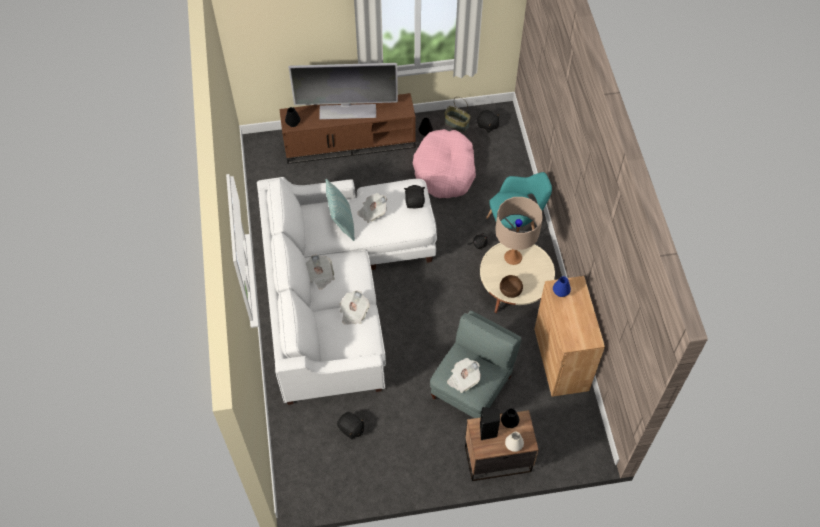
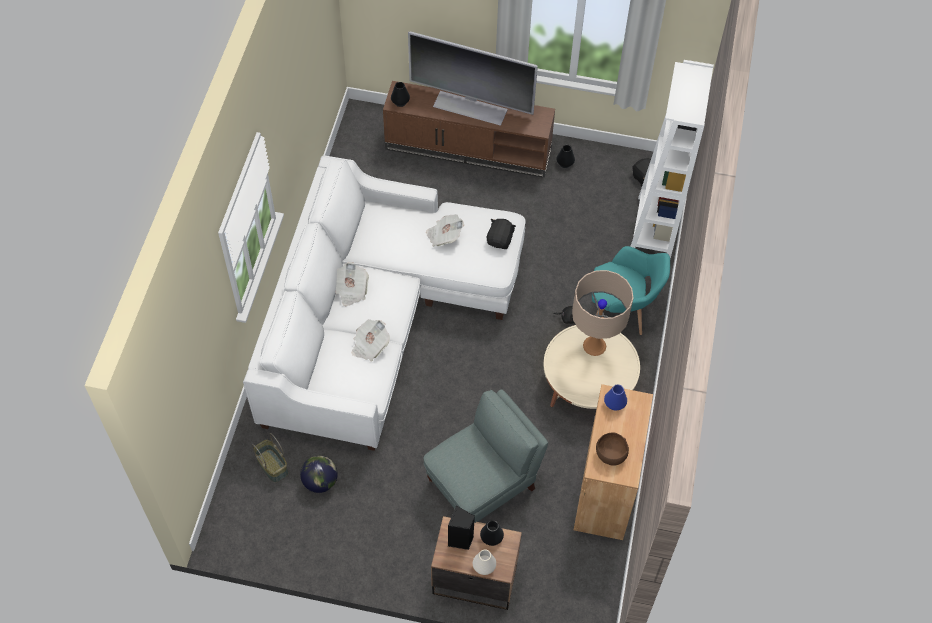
camera: 20 degrees right, 0 degrees up
pillow [326,179,355,241] -> none
black plush toy [337,412,364,439] -> globe [300,456,338,493]
pink dog bed [413,129,476,198] -> none
basket [444,97,471,132] -> basket moved to [252,433,288,483]
newspaper [447,358,481,393] -> none
brown bowl [500,275,523,298] -> brown bowl moved to [596,432,629,466]
none -> white bookcase [630,60,714,259]

